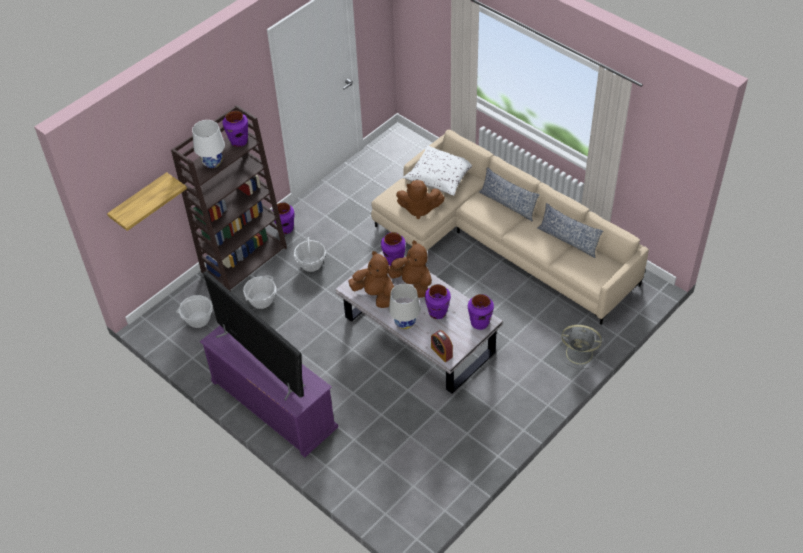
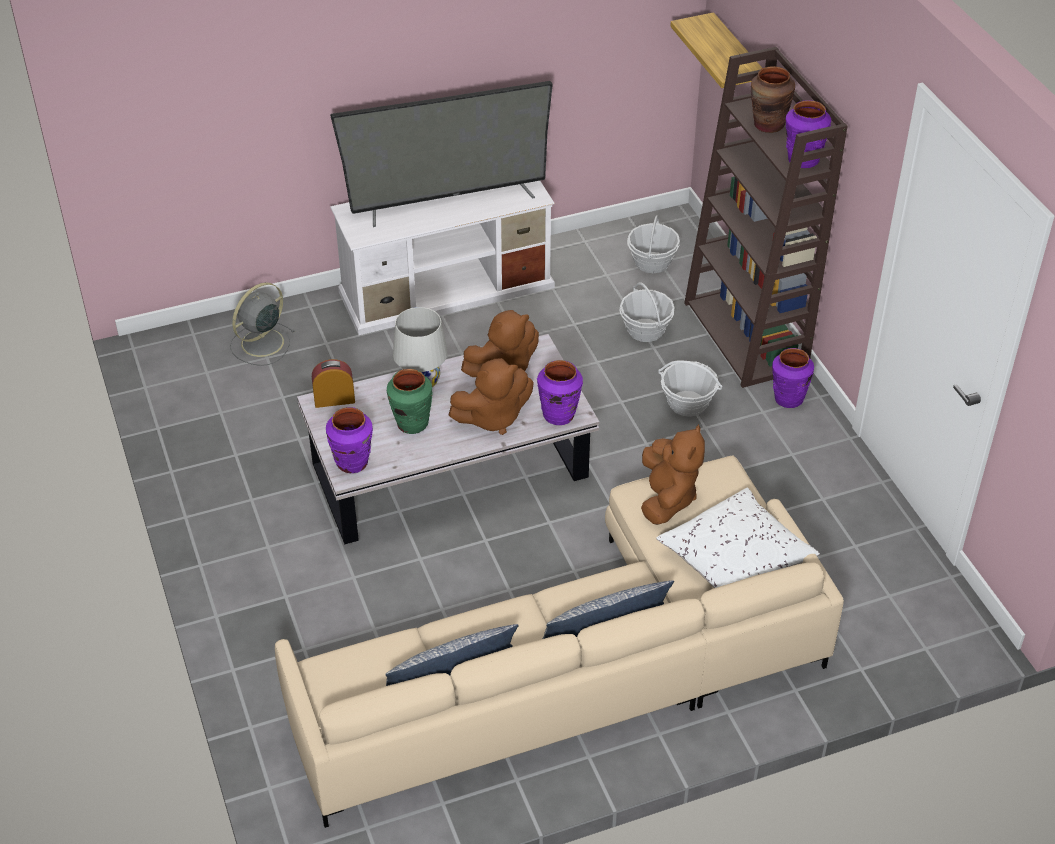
camera: 115 degrees right, 5 degrees down
white table lamp [192,120,225,168] -> brown vase [751,66,795,133]
purple tv stand [200,326,338,457] -> white tv stand [330,181,555,335]
brown plush toy [396,180,445,219] -> brown plush toy turned 150 degrees clockwise [641,424,705,525]
purple vase [425,284,451,319] -> green vase [387,369,432,434]
grey fan [560,325,602,369] -> grey fan moved to [230,282,295,366]

